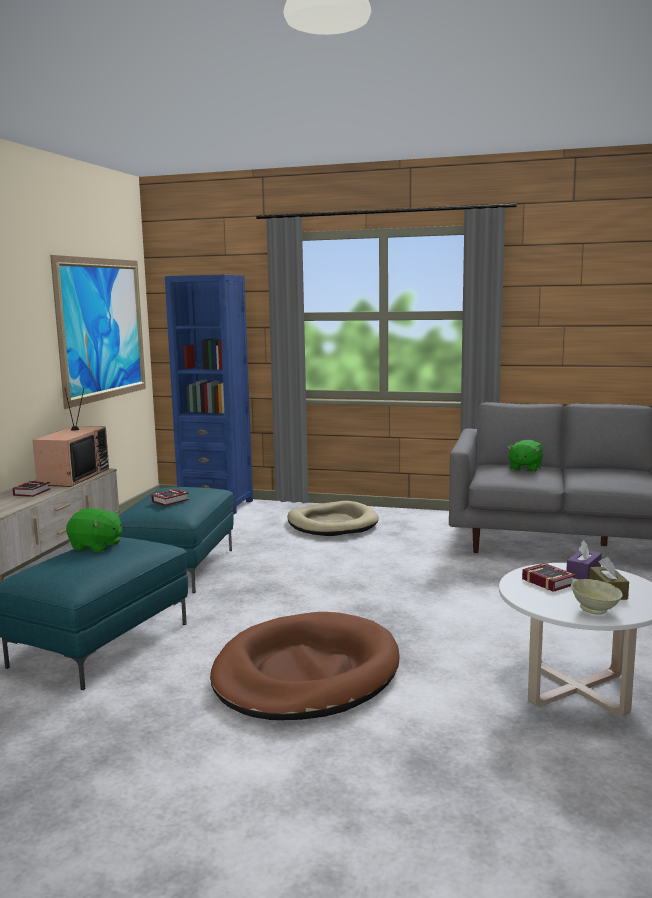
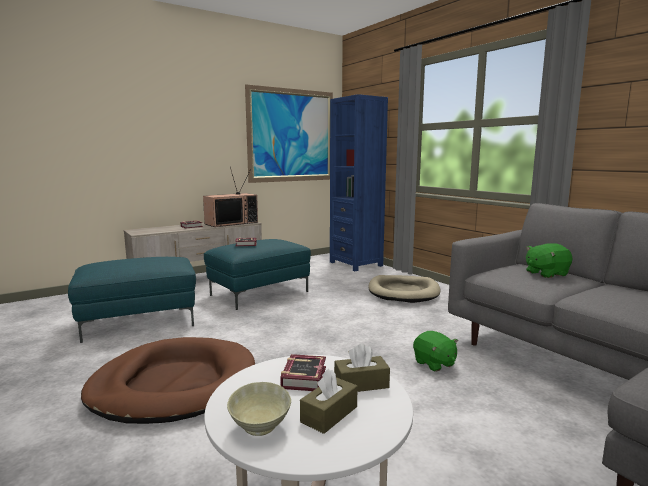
camera: 40 degrees right, 0 degrees up
green plush toy [66,508,122,552] -> green plush toy moved to [413,331,458,372]
purple tissue box [566,540,602,580] -> brown tissue box [334,343,390,392]

